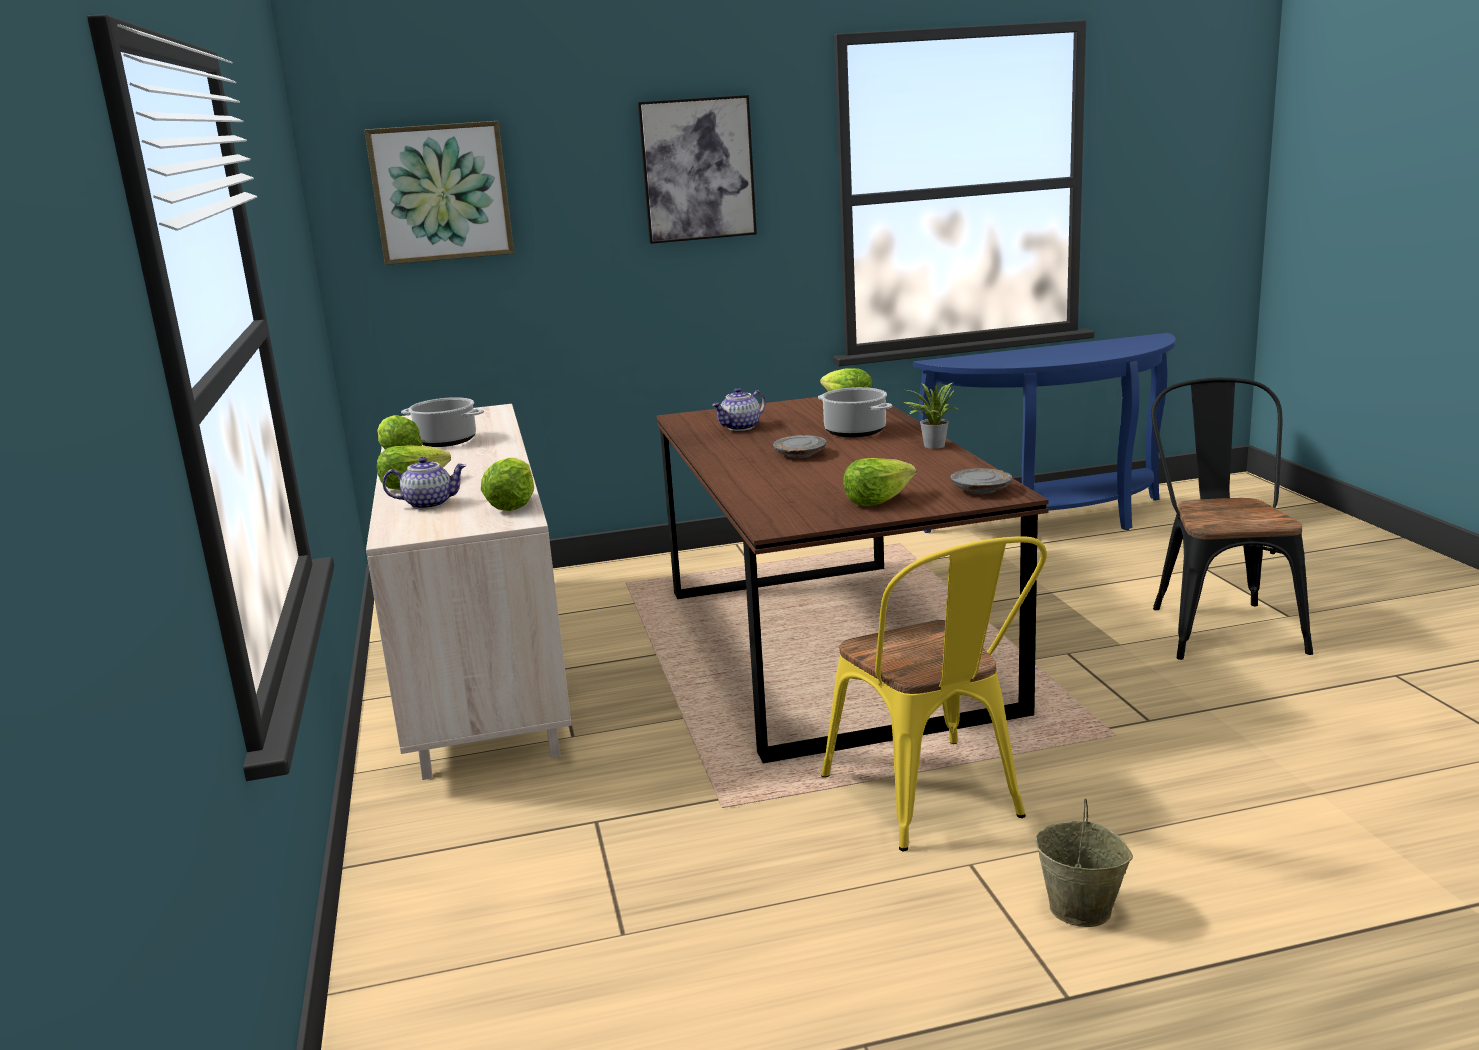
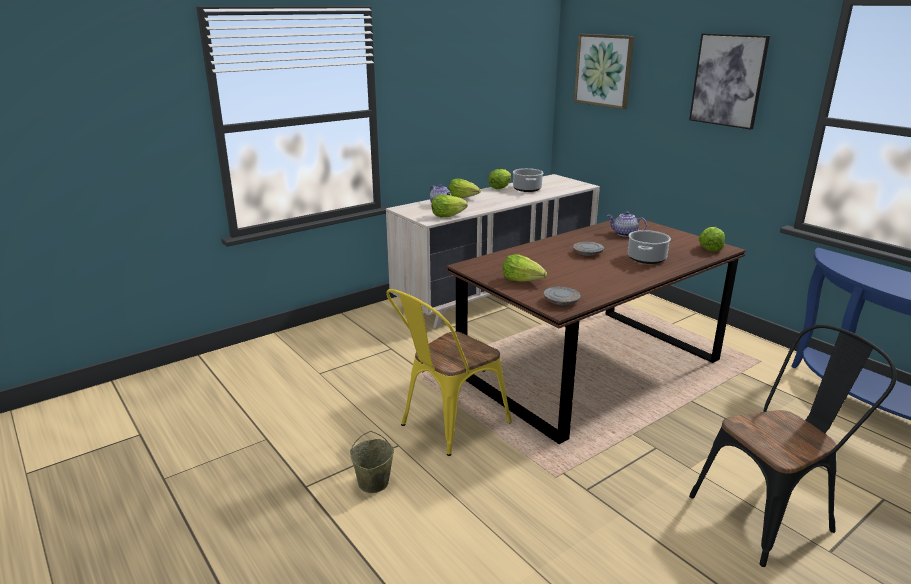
camera: 65 degrees right, 5 degrees up
potted plant [903,383,959,449] -> none

